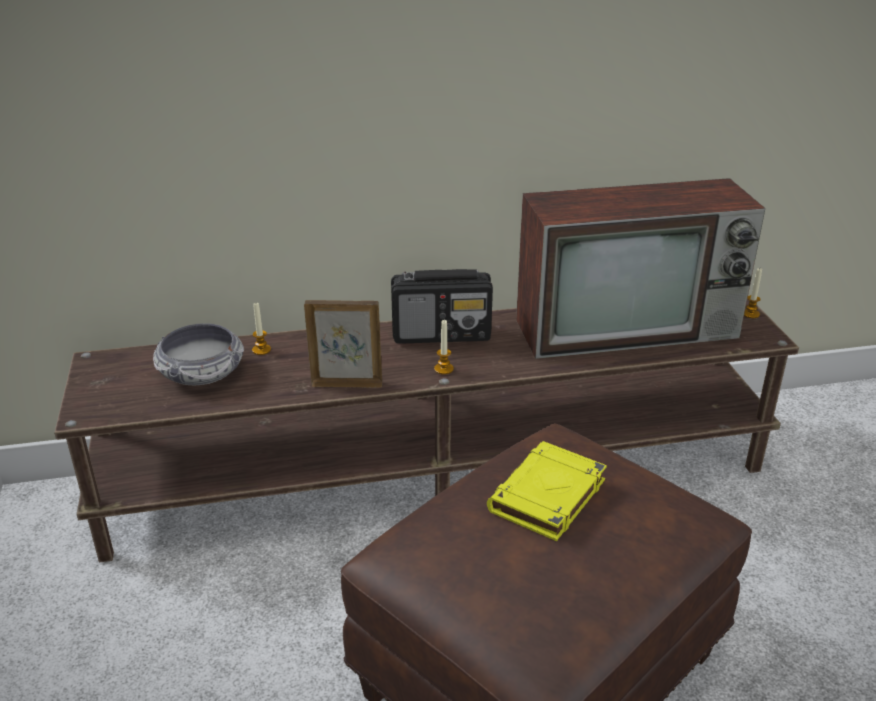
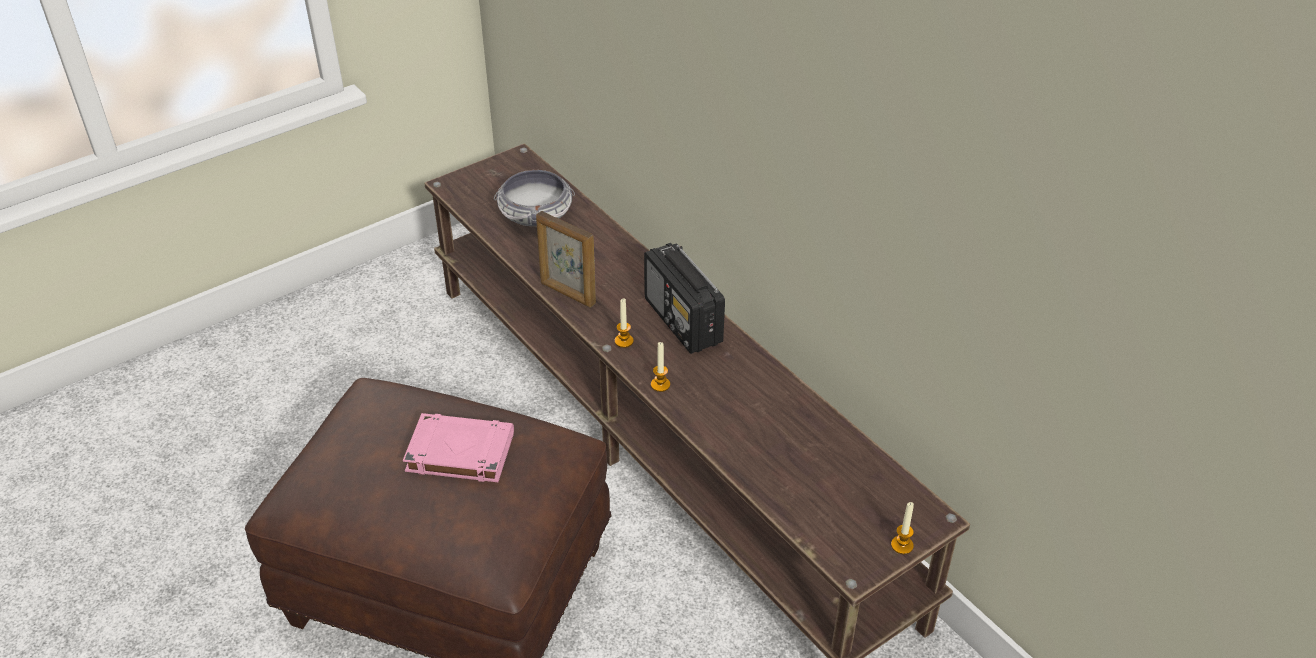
camera: 65 degrees right, 10 degrees up
candle [252,303,271,355] -> candle moved to [651,342,670,392]
picture frame [304,300,382,388] -> picture frame turned 150 degrees clockwise [536,211,596,307]
yellow book [487,441,607,541] -> pink book [403,413,514,482]
television [516,178,765,359] -> none

